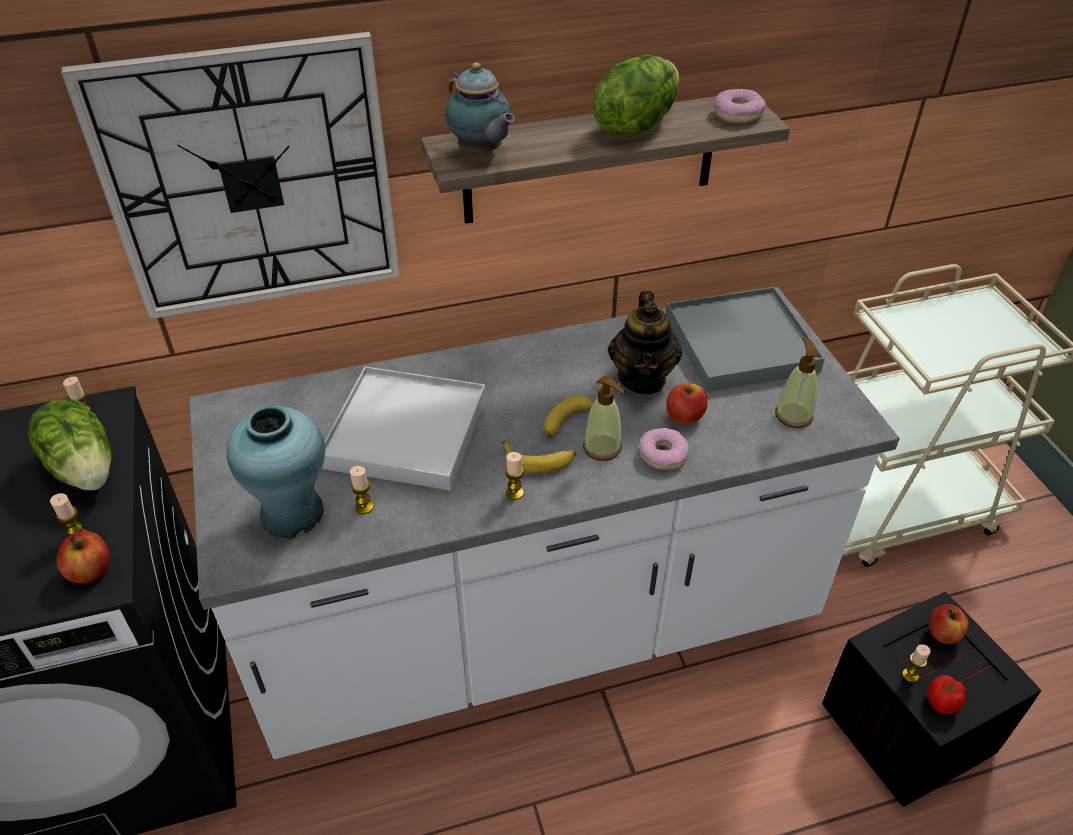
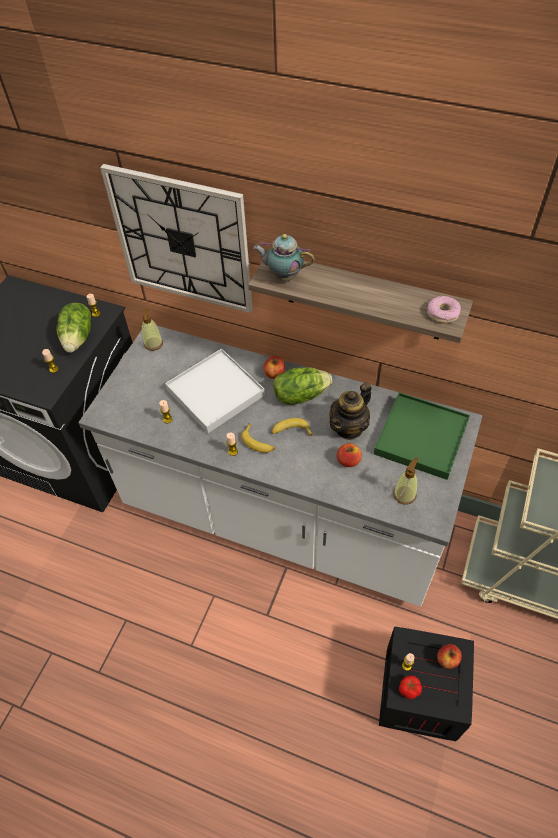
camera: 40 degrees right, 10 degrees up
apple [56,531,110,583] -> apple moved to [263,356,285,379]
turquoise vase [227,405,325,539] -> none
teapot [446,62,515,155] -> teapot turned 105 degrees clockwise [253,234,315,281]
soap dispenser [583,375,625,461] -> soap dispenser moved to [142,309,163,351]
lettuce [592,55,679,135] -> lettuce moved to [273,367,332,405]
donut [639,428,689,470] -> none
grey tray [666,287,825,392] -> green tray [374,392,470,480]

